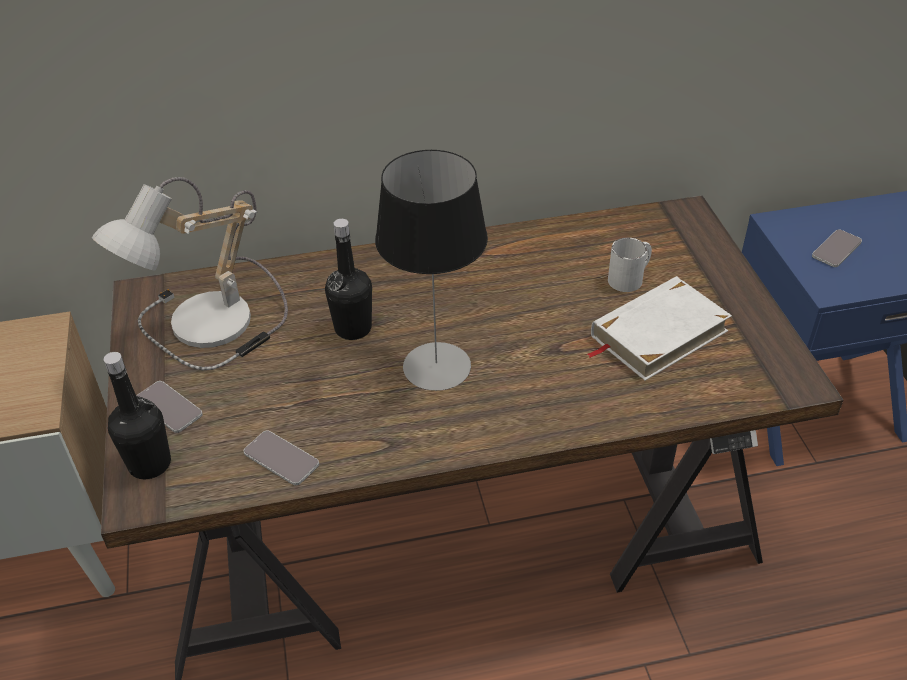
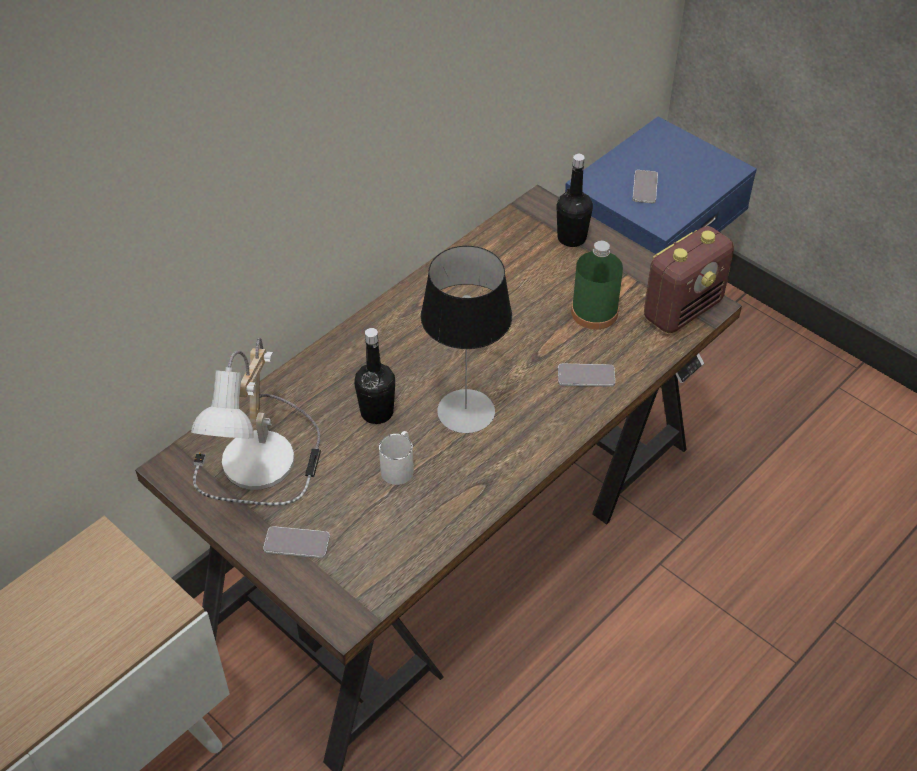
camera: 35 degrees left, 5 degrees up
black bottle [103,352,171,479] -> black bottle moved to [557,154,593,247]
phone [244,431,319,486] -> phone moved to [558,364,615,387]
white book [586,276,732,381] -> green bottle [571,241,623,329]
white mug [608,238,652,292] -> white mug moved to [379,431,414,485]
none -> radio [644,226,734,333]

